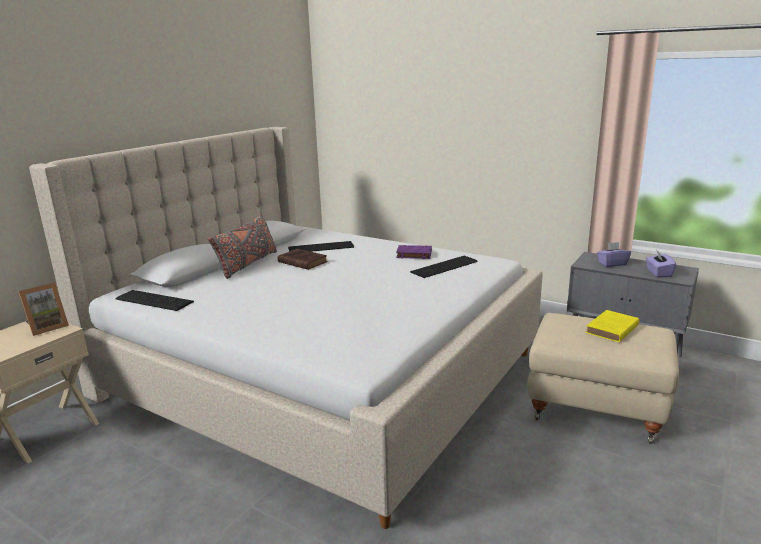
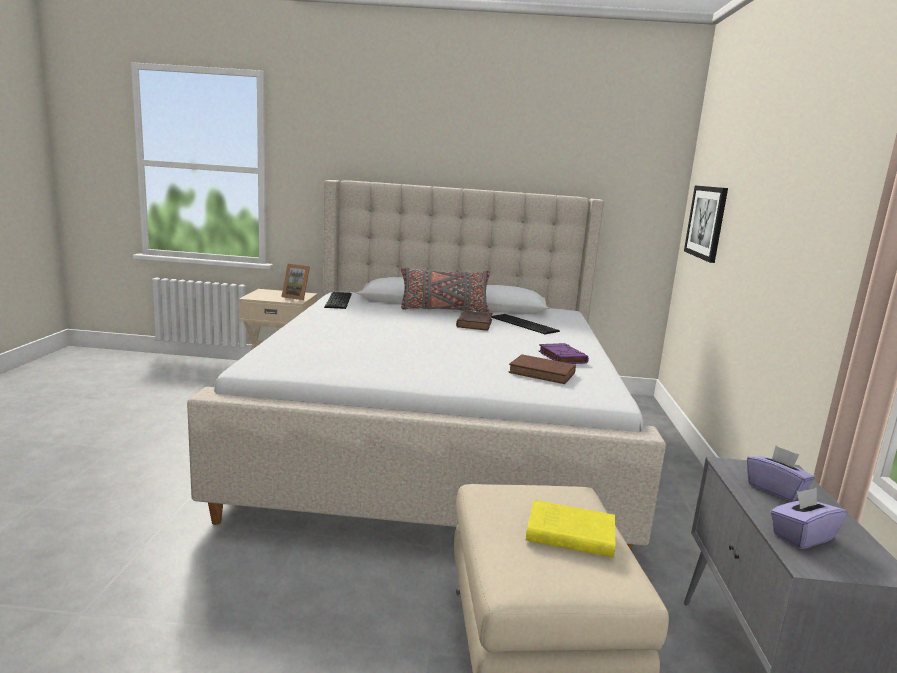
camera: 60 degrees right, 5 degrees down
keyboard [410,256,478,278] -> brown book [508,354,576,384]
none -> picture [684,186,728,263]

